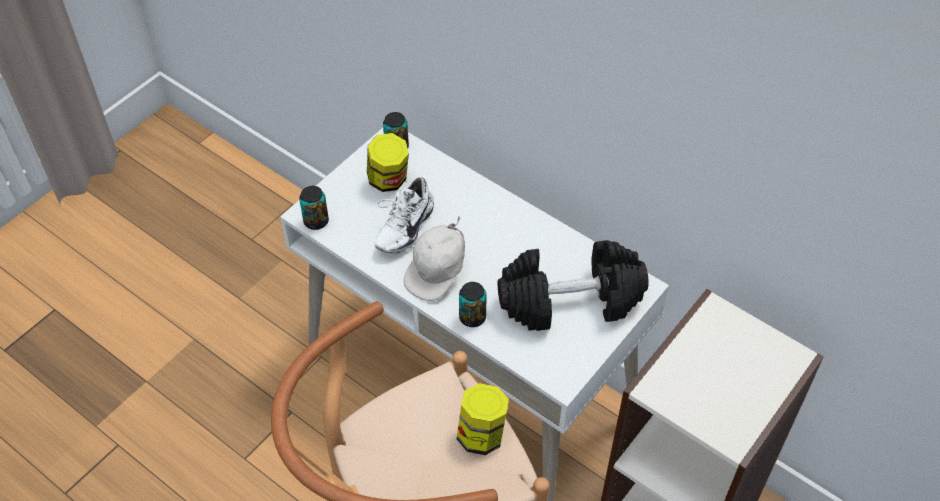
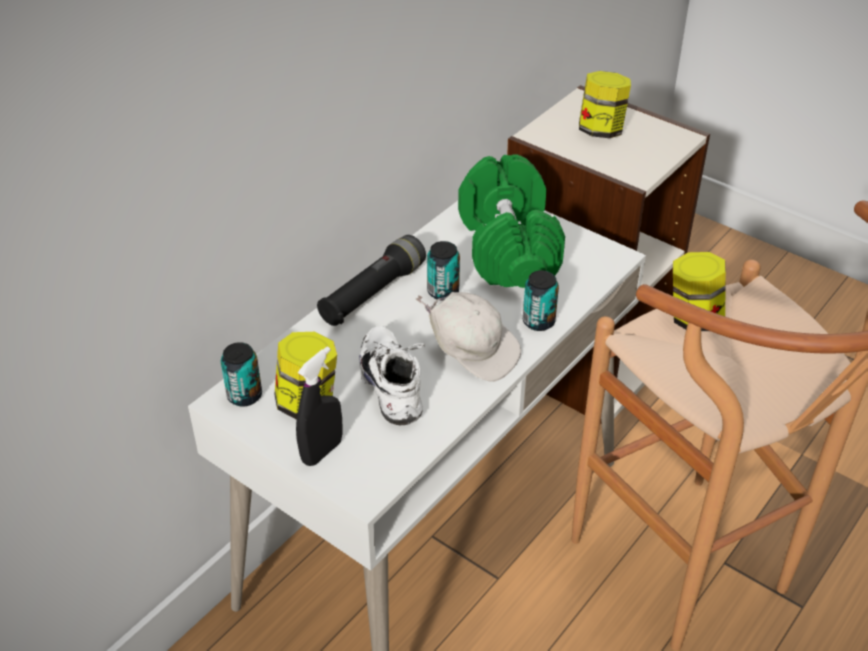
camera: 90 degrees left, 10 degrees down
can [299,186,329,230] -> can moved to [427,241,460,299]
white shoe [375,177,434,253] -> white shoe turned 135 degrees counterclockwise [359,326,425,425]
black dumbbell [497,240,649,331] -> green dumbbell [458,154,565,288]
none -> black spray bottle [296,346,343,466]
none -> black flashlight [317,235,426,326]
none -> jar [579,71,631,138]

